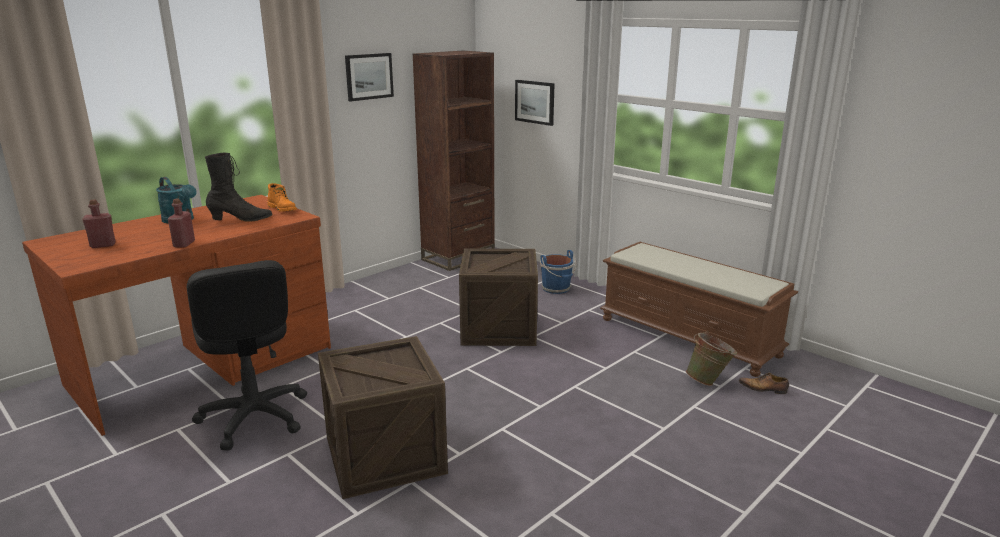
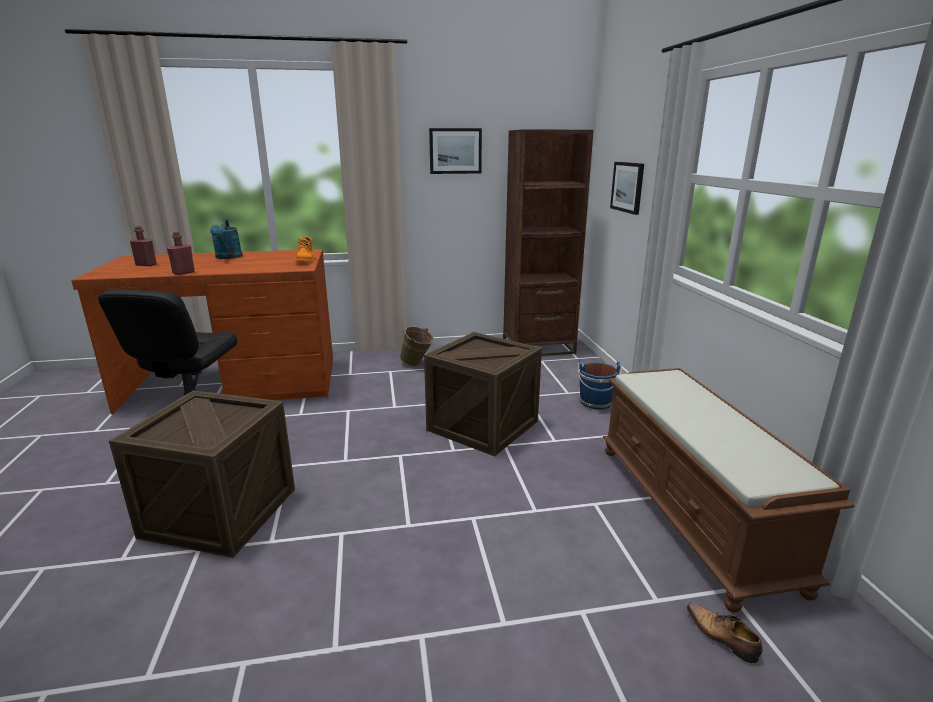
camera: 35 degrees right, 0 degrees up
black boot [205,153,273,222] -> none
green bucket [686,331,737,386] -> green bucket moved to [400,326,434,366]

